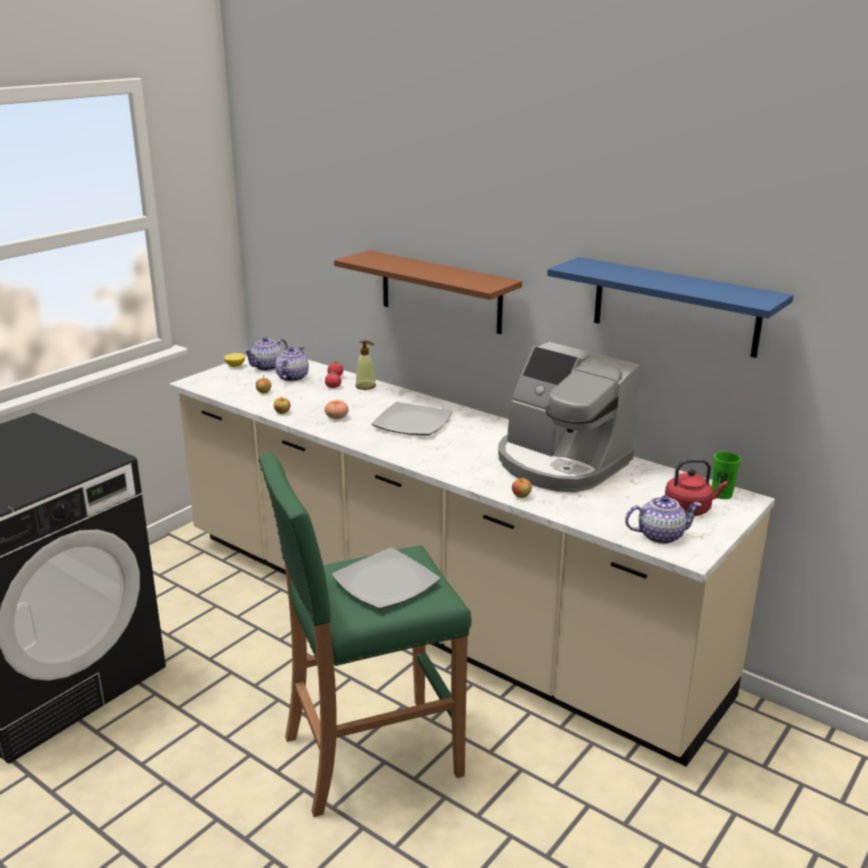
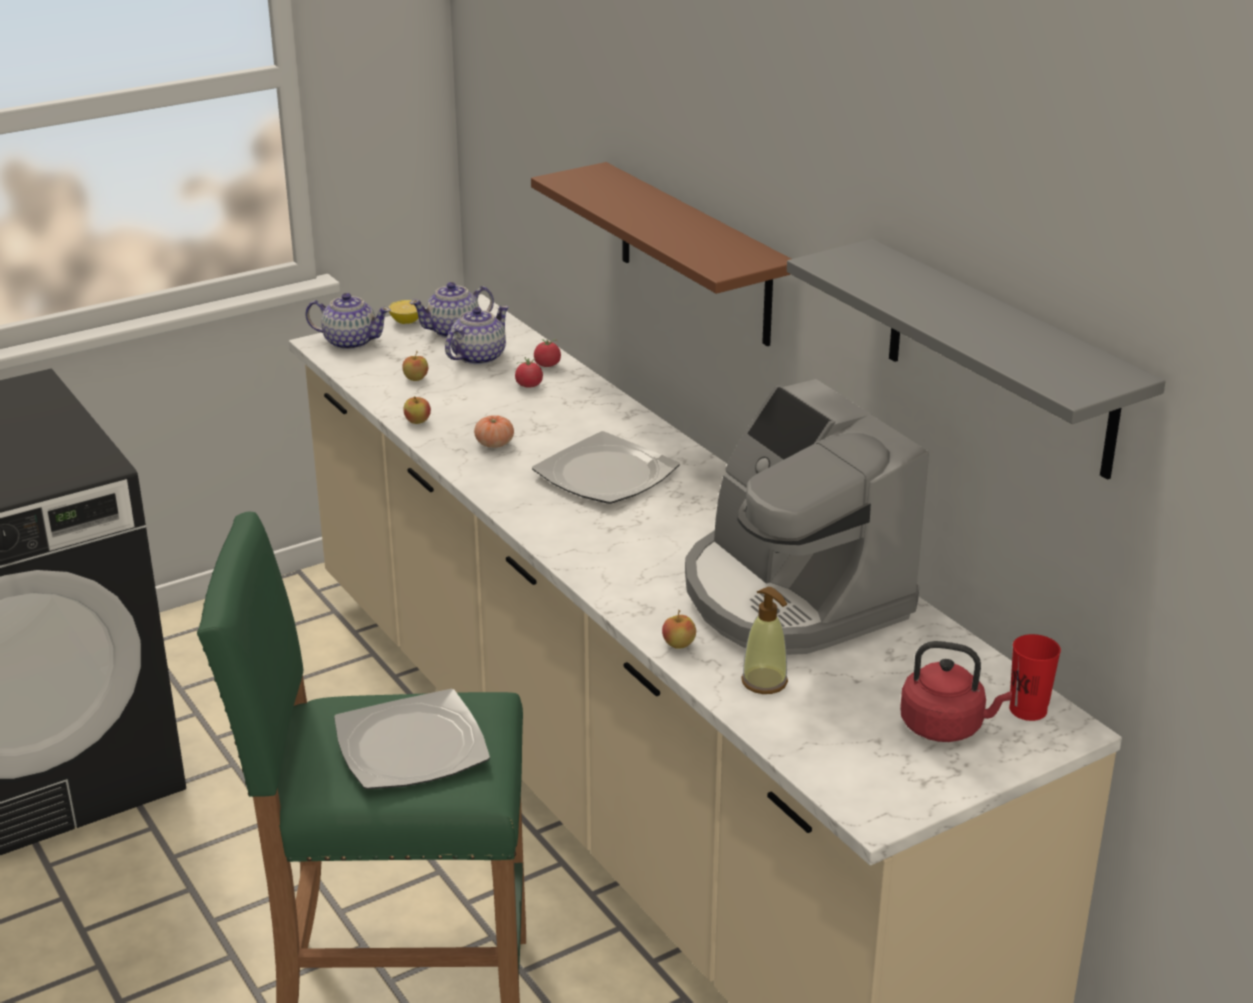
camera: 20 degrees right, 5 degrees up
soap dispenser [356,340,376,390] -> soap dispenser moved to [741,587,788,694]
blue shelf [547,257,794,358] -> grey shelf [787,239,1166,480]
teapot [625,495,702,544] -> teapot moved to [305,293,391,350]
green cup [712,452,741,499] -> red cup [1009,634,1061,721]

